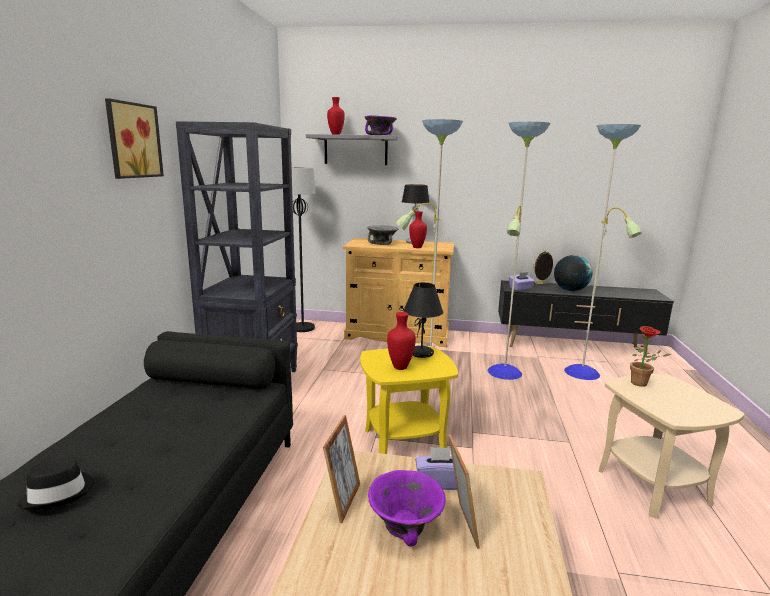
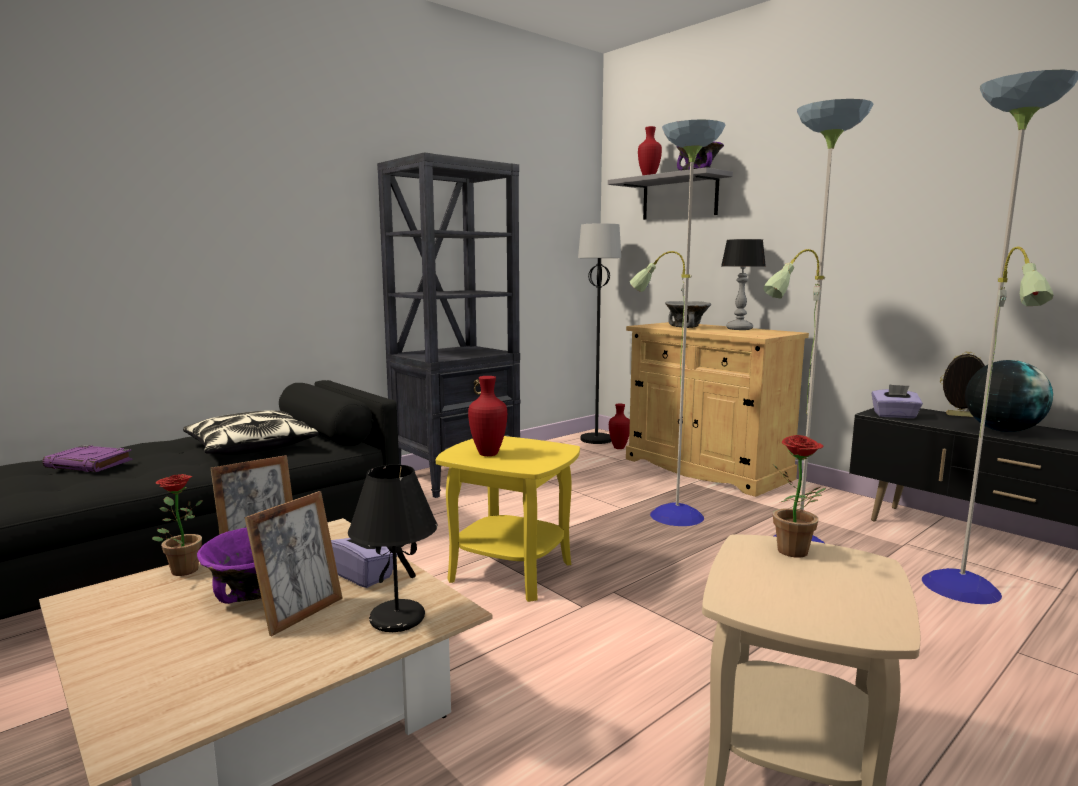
camera: 40 degrees right, 5 degrees down
black hat [17,454,94,510] -> purple book [42,445,132,472]
picture [105,98,164,179] -> none
black table lamp [403,283,443,358] -> black table lamp moved to [348,465,438,632]
red vase [409,211,427,248] -> red vase moved to [609,403,630,449]
none -> potted plant [152,474,203,576]
none -> pillow [183,410,318,455]

